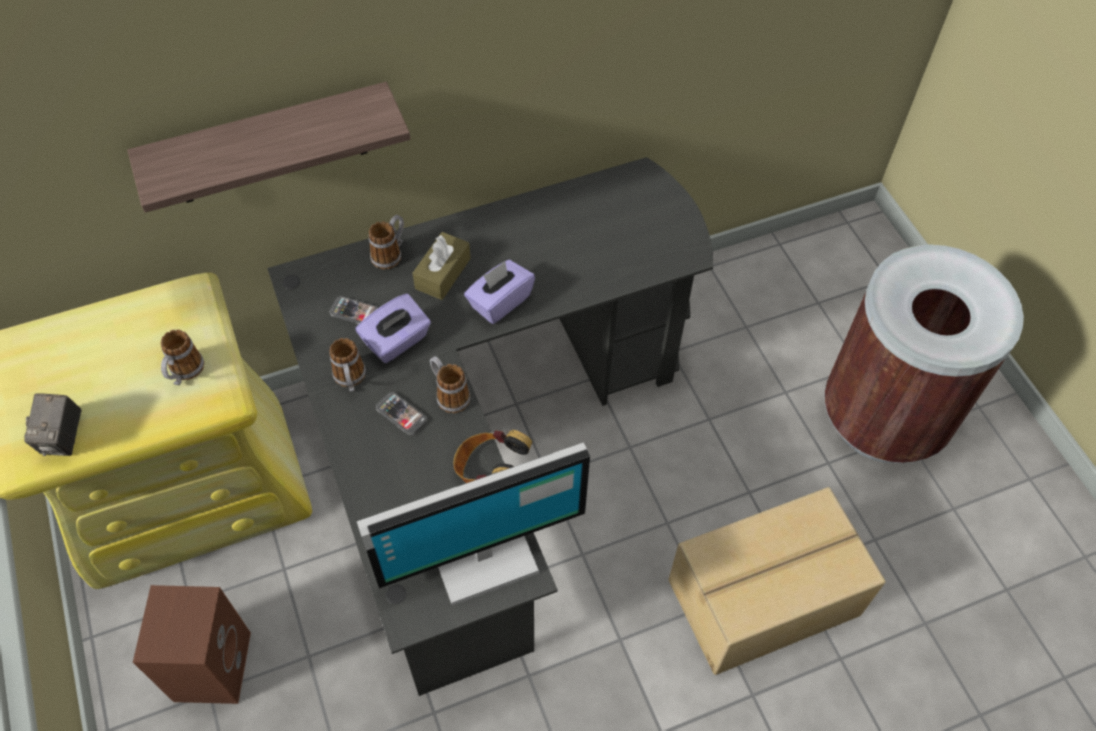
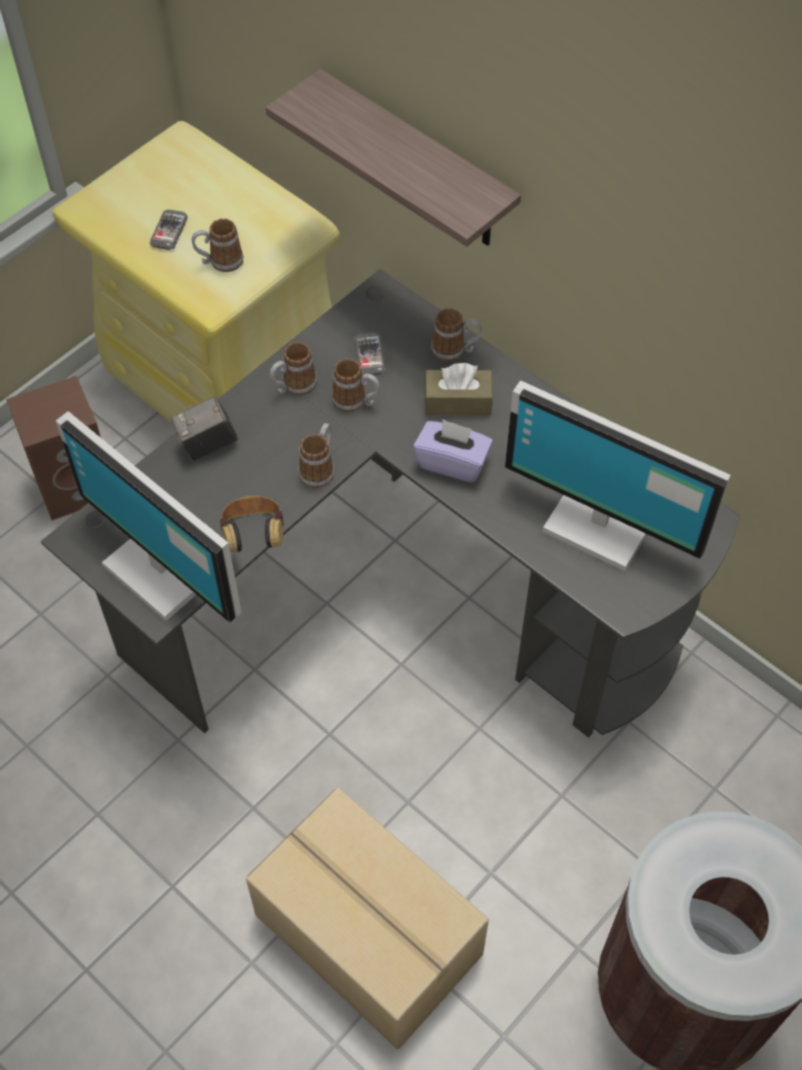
camera: 65 degrees right, 0 degrees up
camera [24,393,82,456] -> camera moved to [171,396,238,461]
purple tissue box [356,294,431,363] -> mug [332,358,380,412]
phone [376,392,427,435] -> phone moved to [150,209,188,250]
none -> monitor [505,380,731,571]

